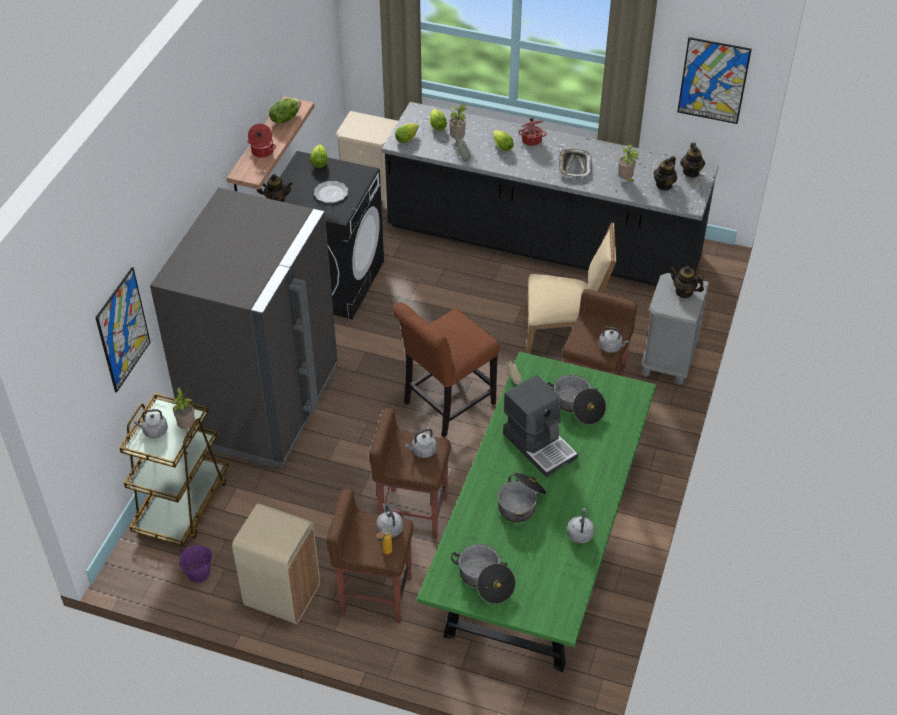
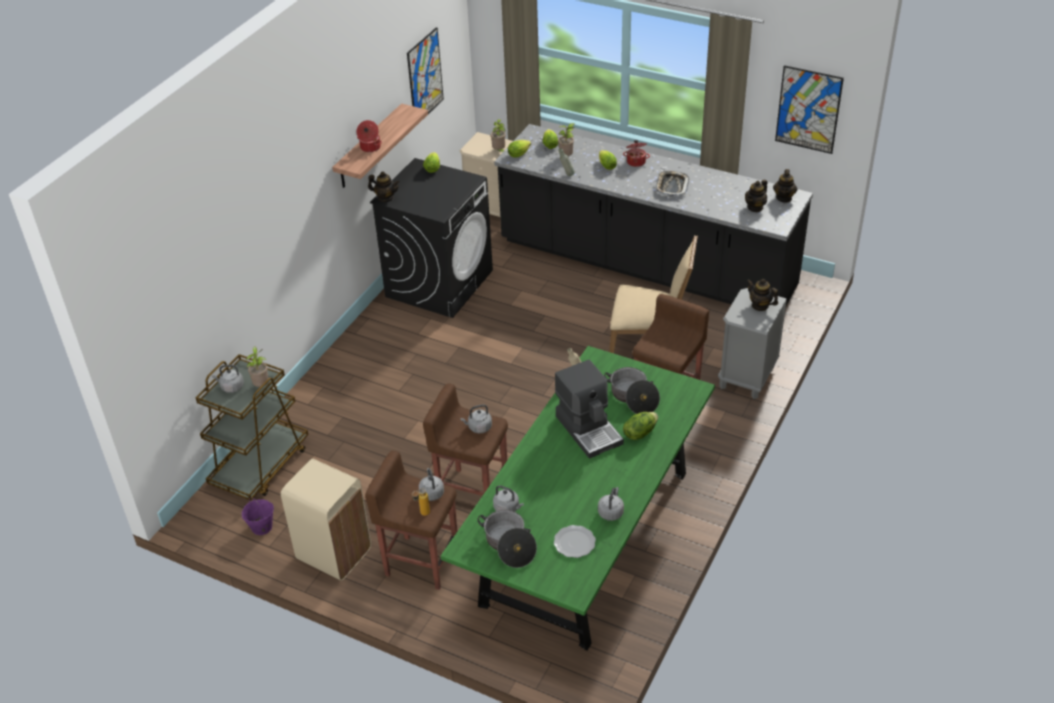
camera: 10 degrees right, 5 degrees down
picture [95,267,150,392] -> picture moved to [407,27,444,114]
grey fridge [150,187,338,468] -> none
lettuce [269,98,301,124] -> lettuce moved to [623,412,658,440]
plate [314,181,348,203] -> plate moved to [554,525,596,558]
brown chair [392,302,500,437] -> none
cooking pot [498,472,546,522] -> none
grey kettle [599,326,629,353] -> grey kettle moved to [493,485,524,512]
potted plant [618,145,639,182] -> potted plant moved to [491,119,506,152]

